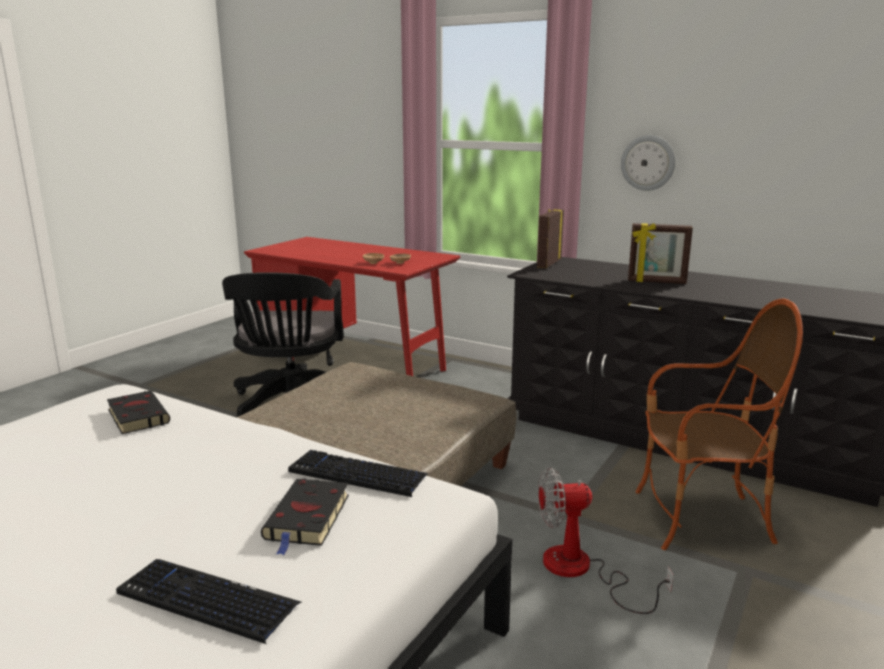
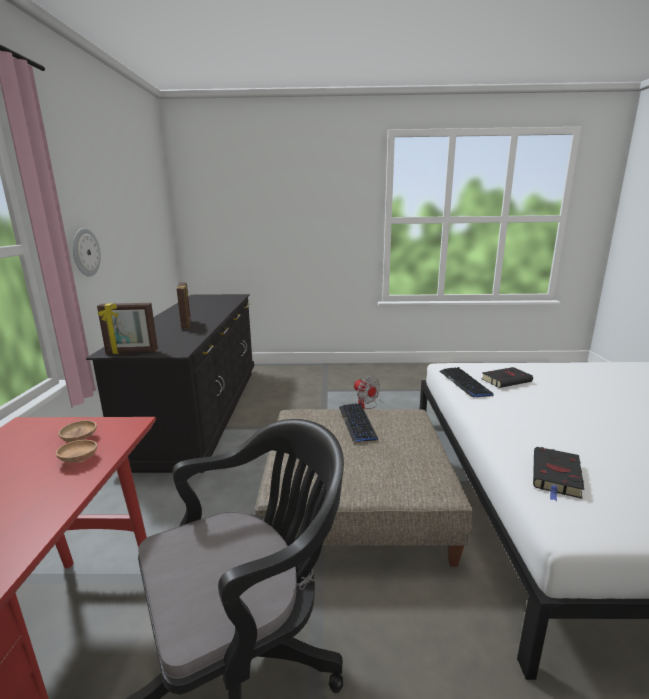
camera: 120 degrees left, 0 degrees up
keyboard [116,559,301,644] -> keyboard moved to [339,403,378,442]
armchair [635,298,803,550] -> none

